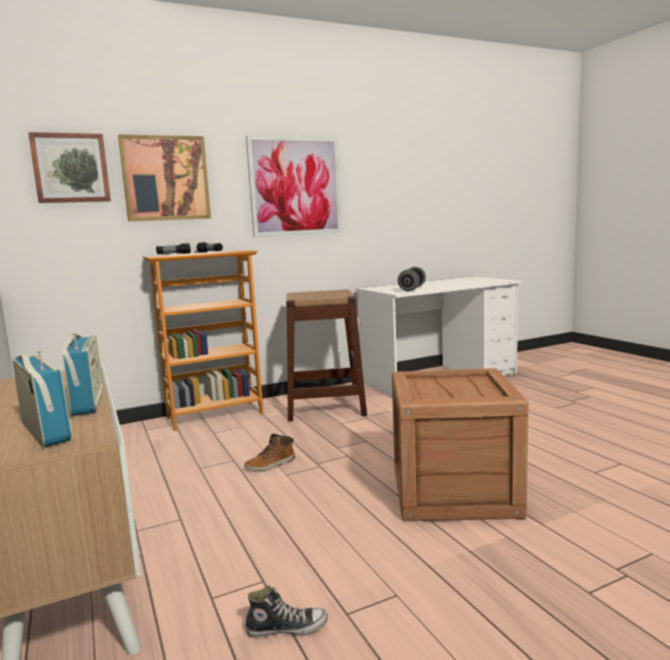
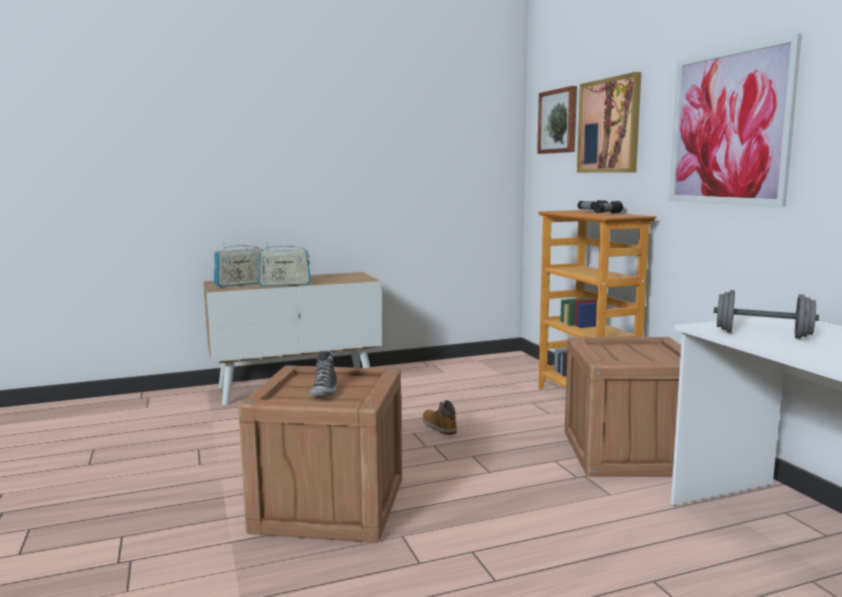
camera: 95 degrees right, 0 degrees up
shoe [245,586,328,638] -> shoe moved to [310,350,337,397]
brown stool [286,290,367,422] -> crate [565,337,681,477]

